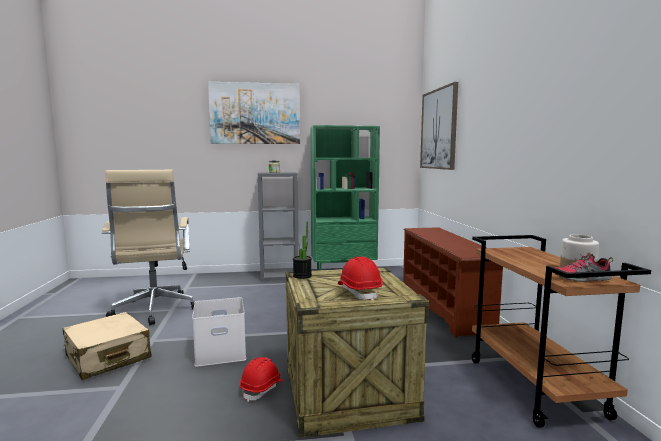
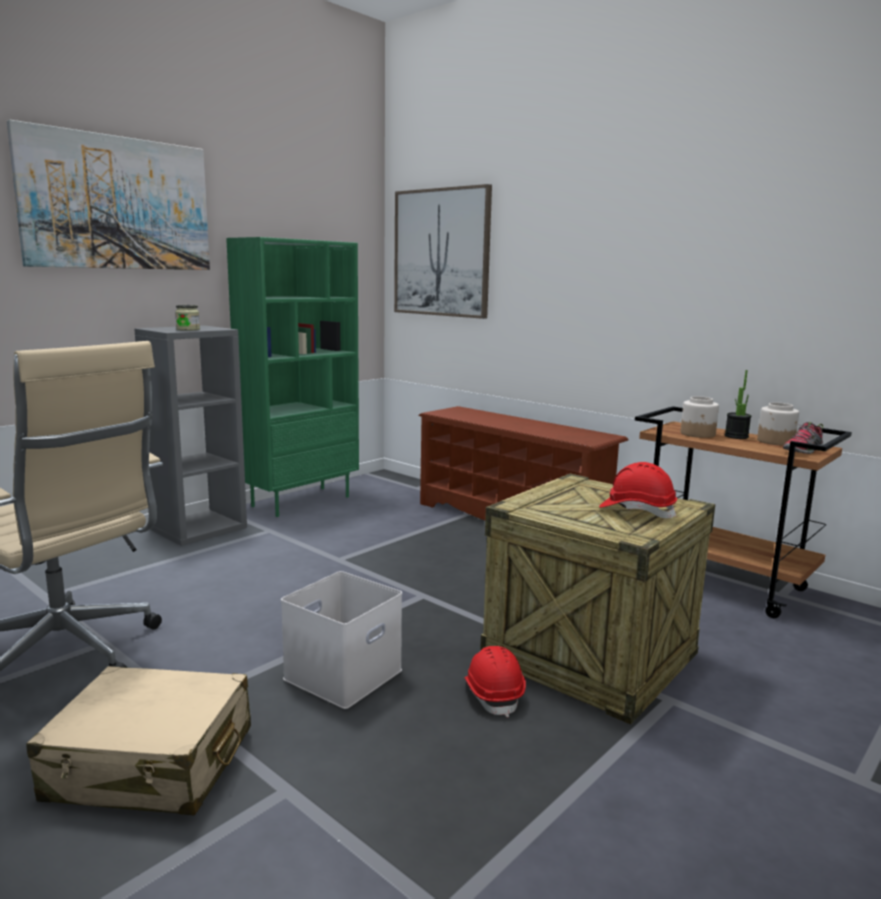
camera: 40 degrees left, 5 degrees up
potted plant [293,221,312,279] -> potted plant moved to [725,370,751,439]
none -> jar [681,396,719,438]

